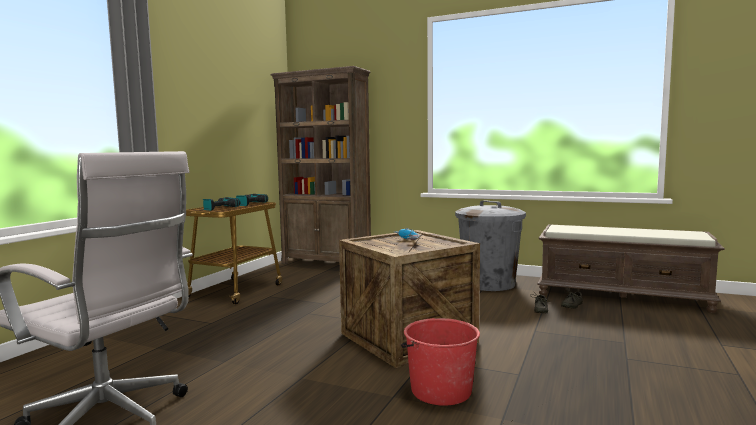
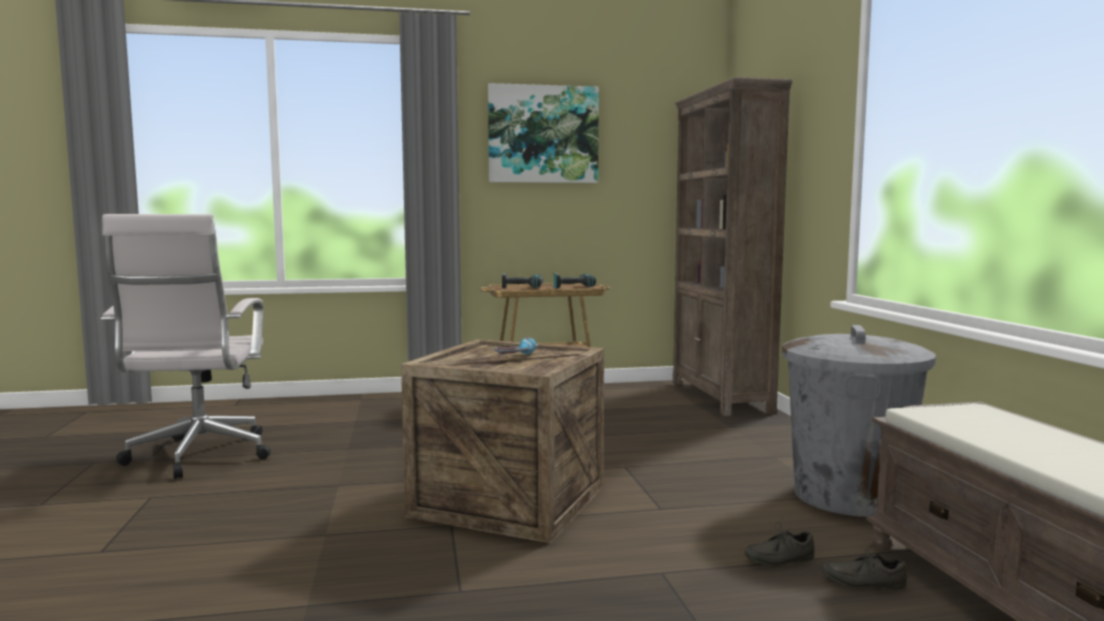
camera: 55 degrees right, 0 degrees up
red bucket [401,318,480,406] -> none
none -> picture [488,83,599,183]

